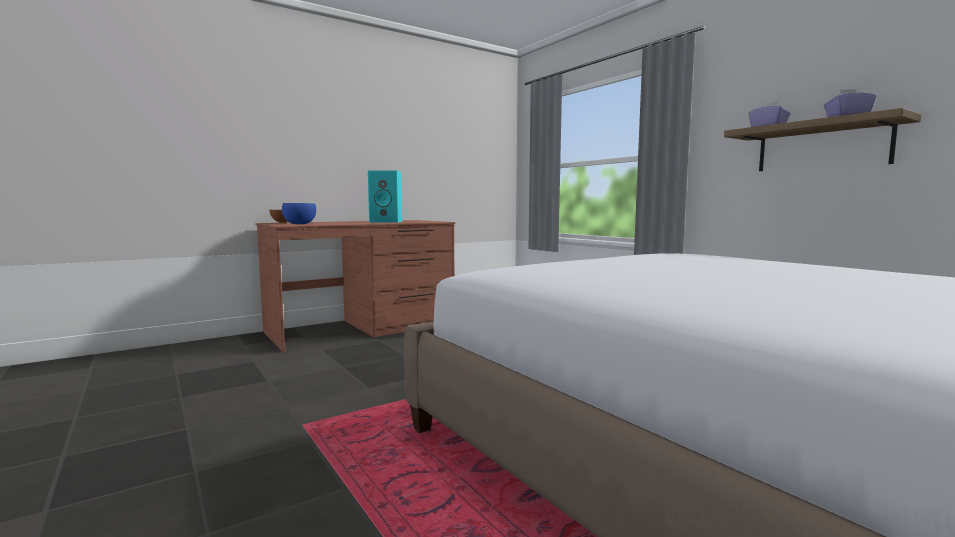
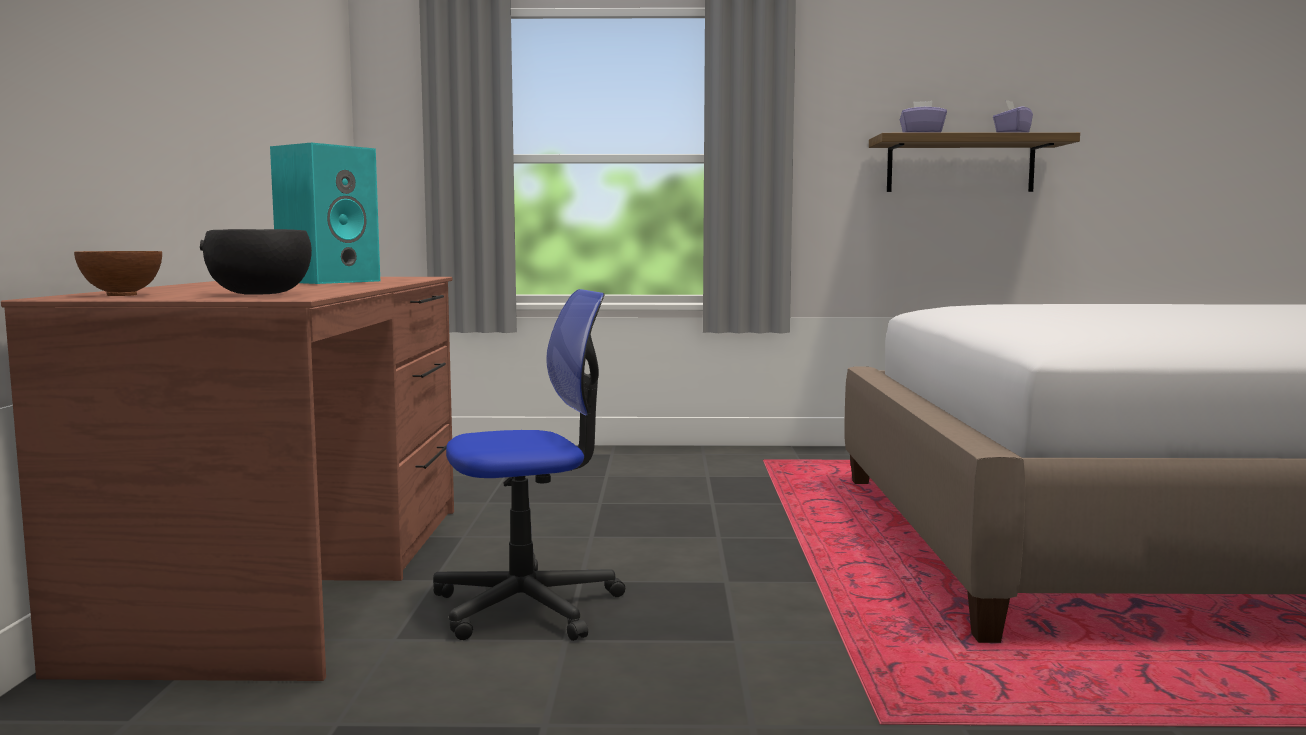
camera: 55 degrees left, 0 degrees up
blue bowl [282,203,316,224] -> black bowl [200,229,312,295]
none -> office chair [433,289,625,641]

